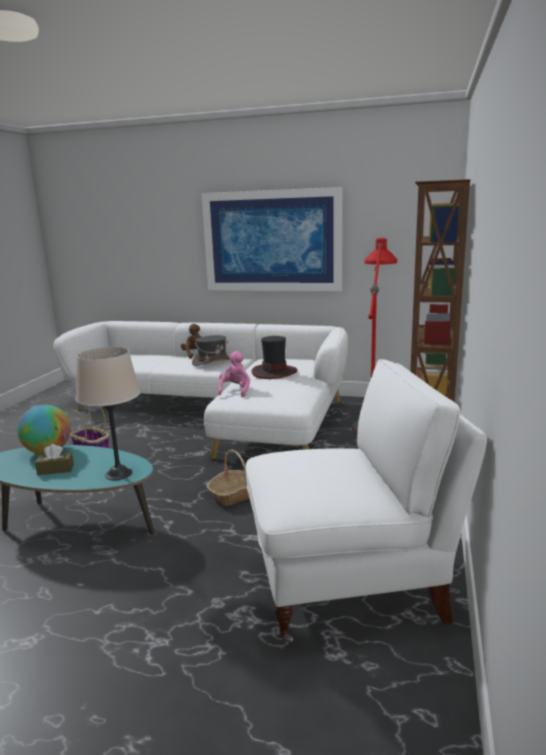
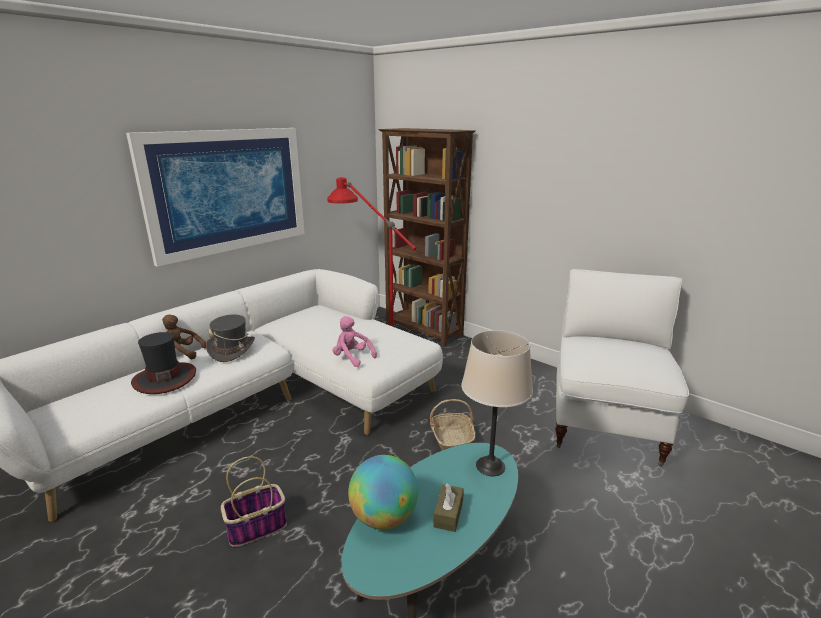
camera: 65 degrees left, 5 degrees up
hat [252,336,298,379] -> hat moved to [131,332,196,394]

